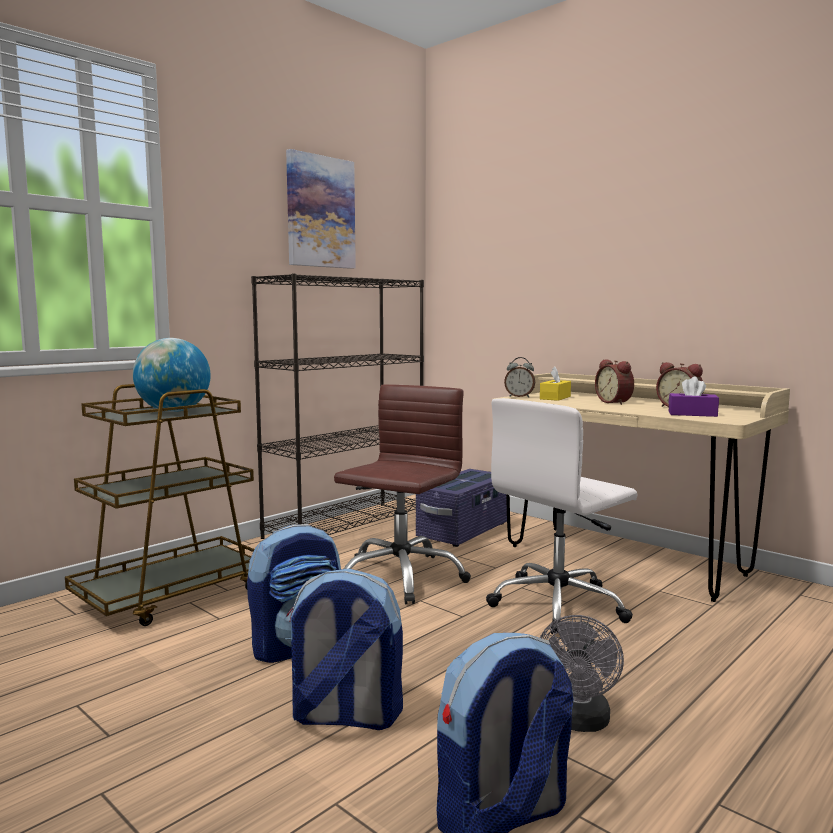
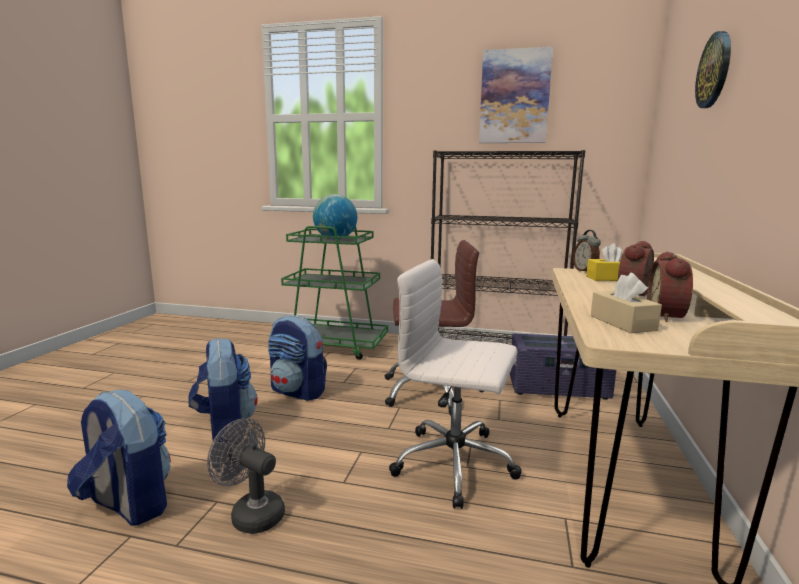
camera: 60 degrees right, 5 degrees up
brown cart [65,384,254,626] -> green cart [281,226,388,360]
grey fan [540,615,624,732] -> grey fan turned 45 degrees clockwise [207,418,285,534]
purple tissue box [669,376,719,417] -> beige tissue box [591,273,662,333]
none -> wall clock [695,31,731,108]

